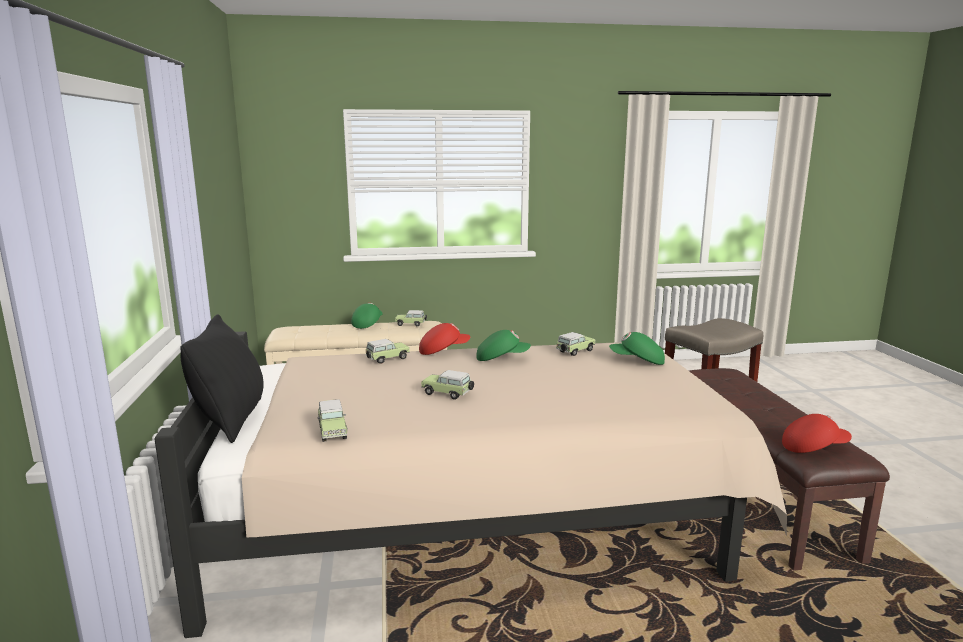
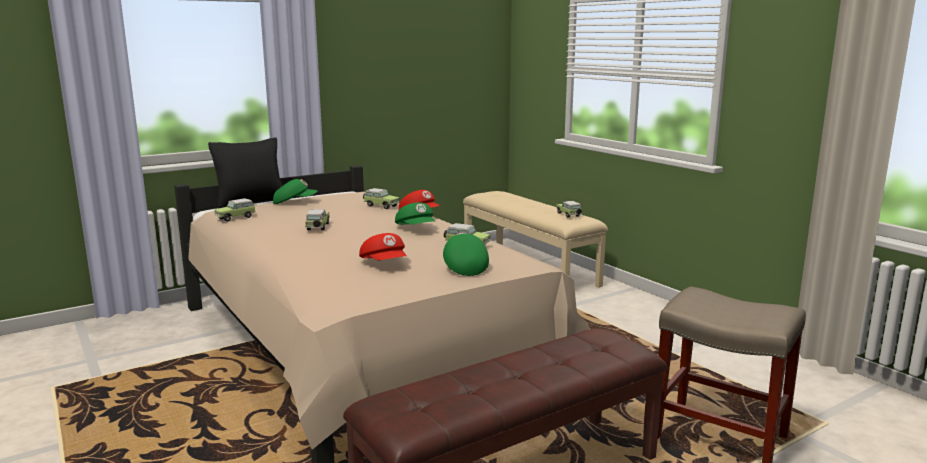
camera: 65 degrees right, 0 degrees up
green cap [351,303,383,329] -> green cap moved to [273,179,317,204]
red cap [782,414,852,453] -> red cap moved to [359,233,407,260]

